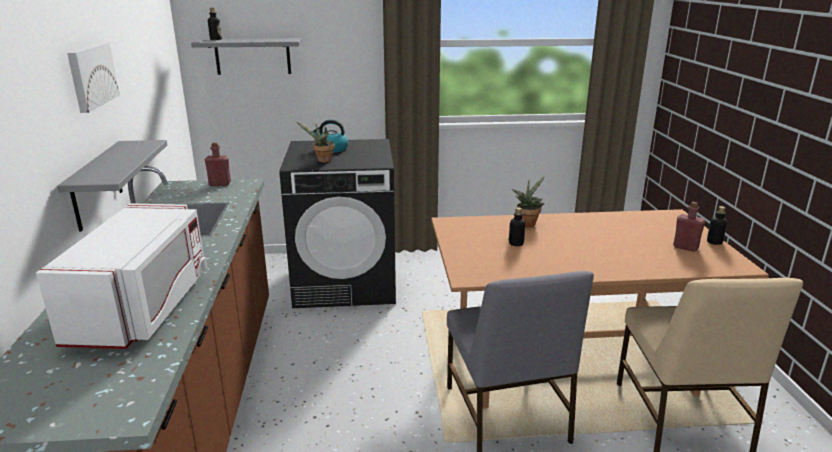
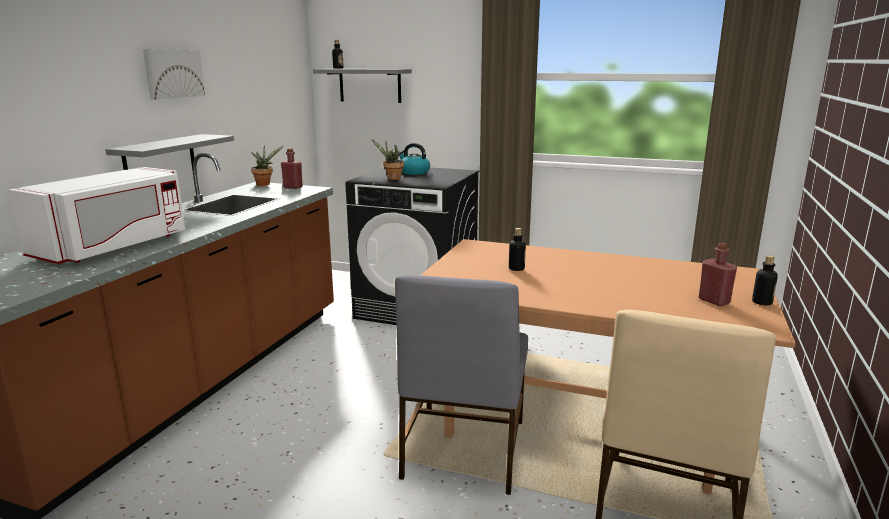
camera: 25 degrees right, 5 degrees down
potted plant [512,176,545,227] -> potted plant moved to [251,145,284,186]

